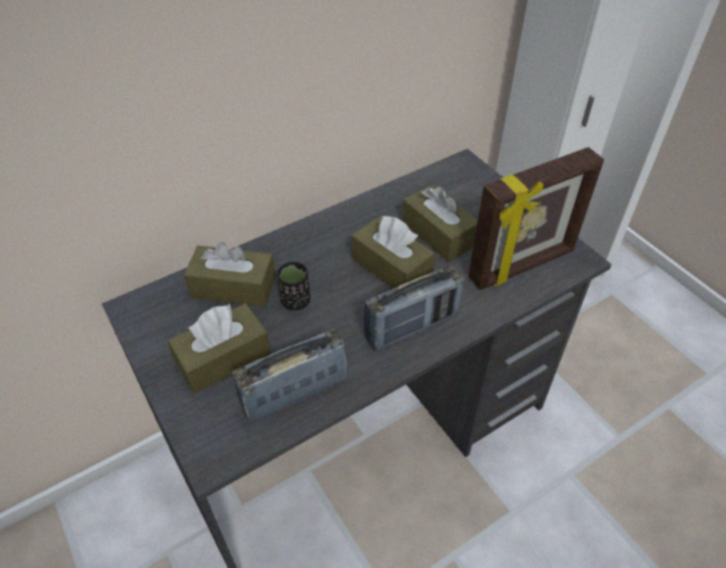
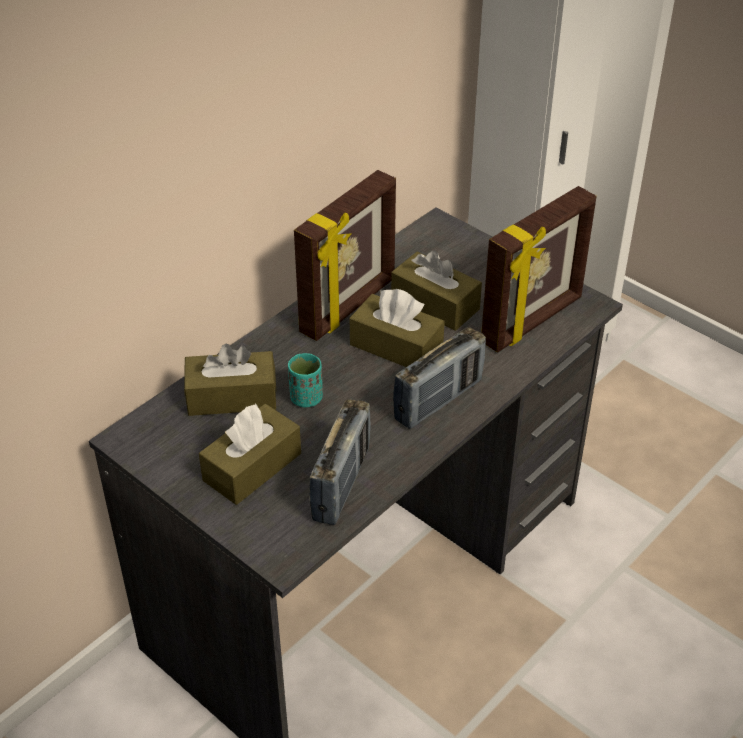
camera: 15 degrees left, 5 degrees down
radio [232,329,347,422] -> radio turned 150 degrees clockwise [309,399,371,525]
black cup [277,262,310,310] -> turquoise cup [288,353,323,407]
none -> picture frame [294,170,396,341]

